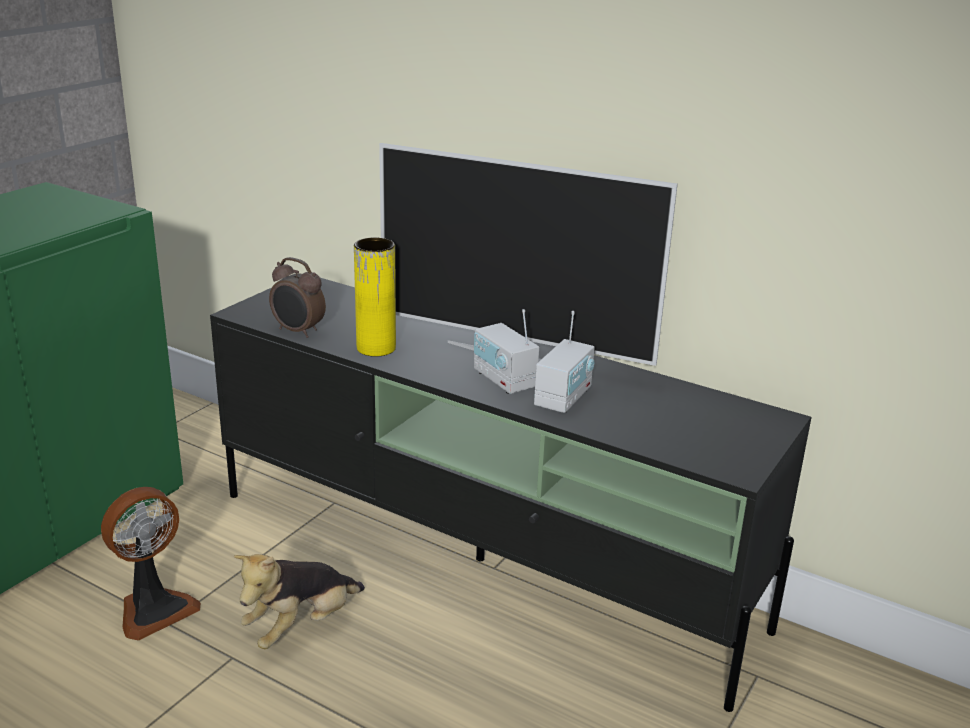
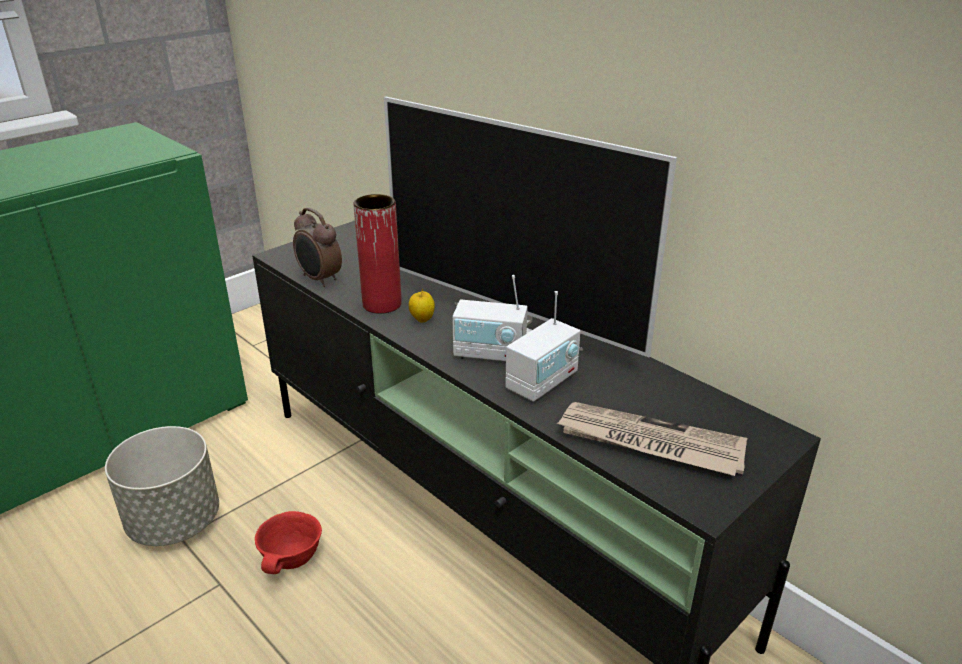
camera: 15 degrees right, 5 degrees up
fan [101,487,201,641] -> grey planter [105,426,219,546]
plush toy [234,554,365,649] -> red bowl [255,511,322,574]
yellow vase [354,238,396,357] -> red vase [353,194,402,314]
radio [474,309,539,394] -> radio turned 60 degrees counterclockwise [452,275,528,361]
none -> apple [409,289,435,323]
none -> newspaper [557,402,748,476]

